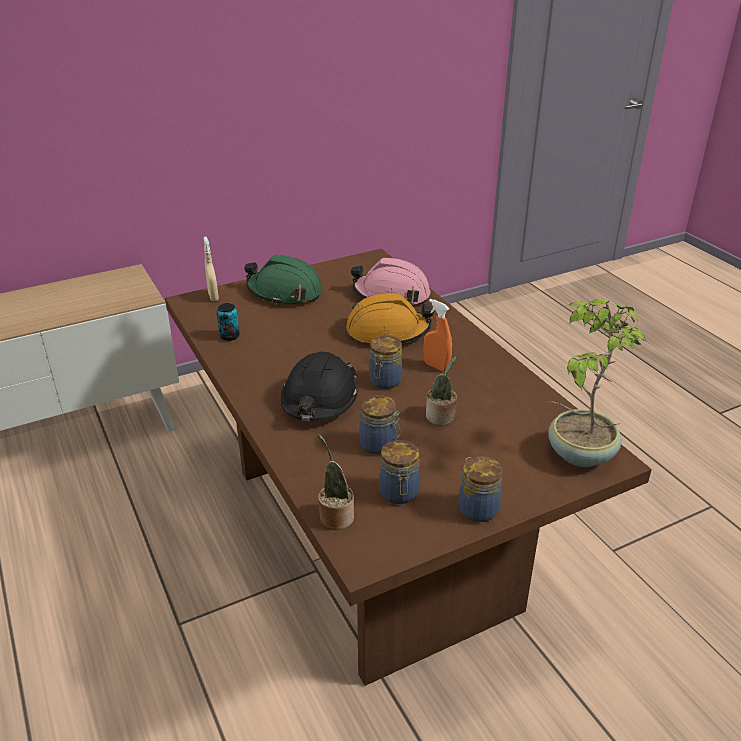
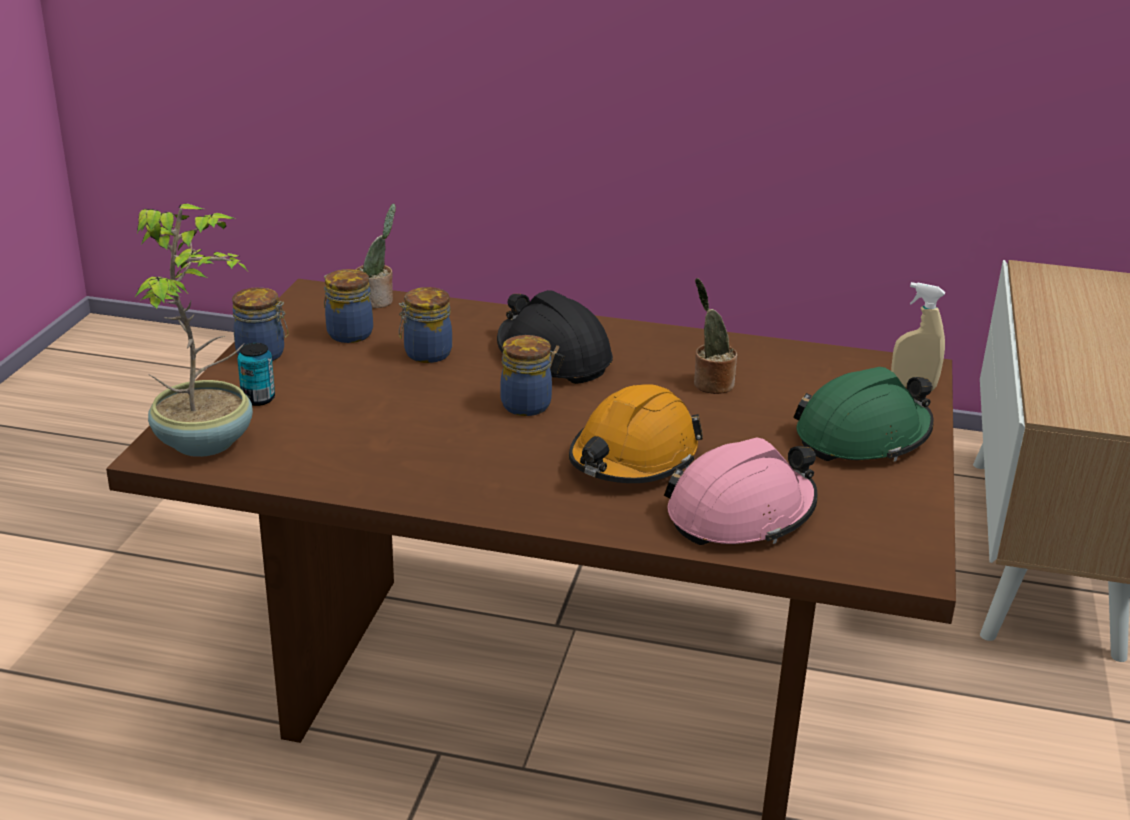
camera: 130 degrees right, 5 degrees down
can [217,303,240,341] -> can moved to [237,343,275,406]
orange spray bottle [423,299,452,372] -> none
potted plant [426,356,457,425] -> potted plant moved to [694,278,737,394]

